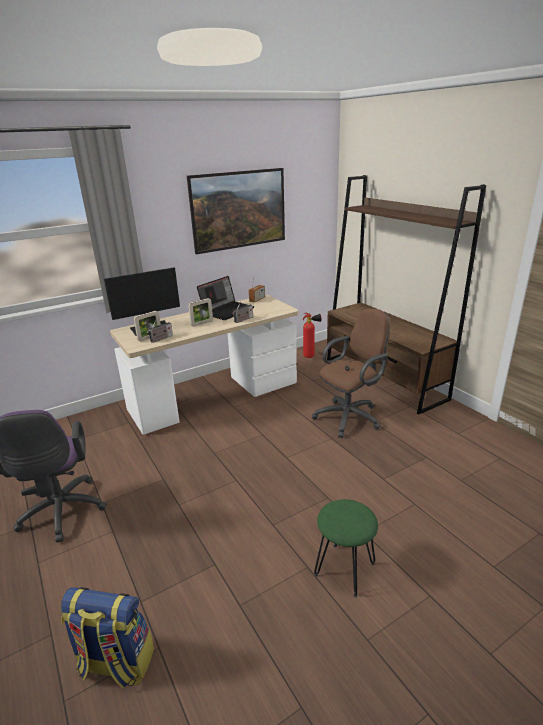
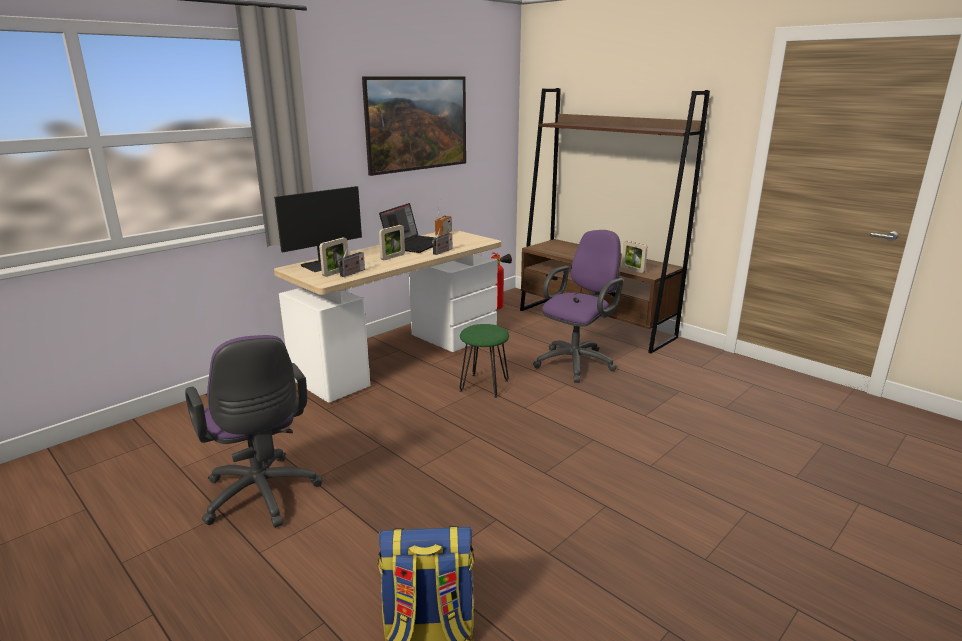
camera: 15 degrees left, 5 degrees down
brown office chair [312,309,389,438] -> purple office chair [533,230,623,383]
green stool [314,499,378,597] -> green stool moved to [459,324,509,398]
none -> picture frame [621,241,648,273]

